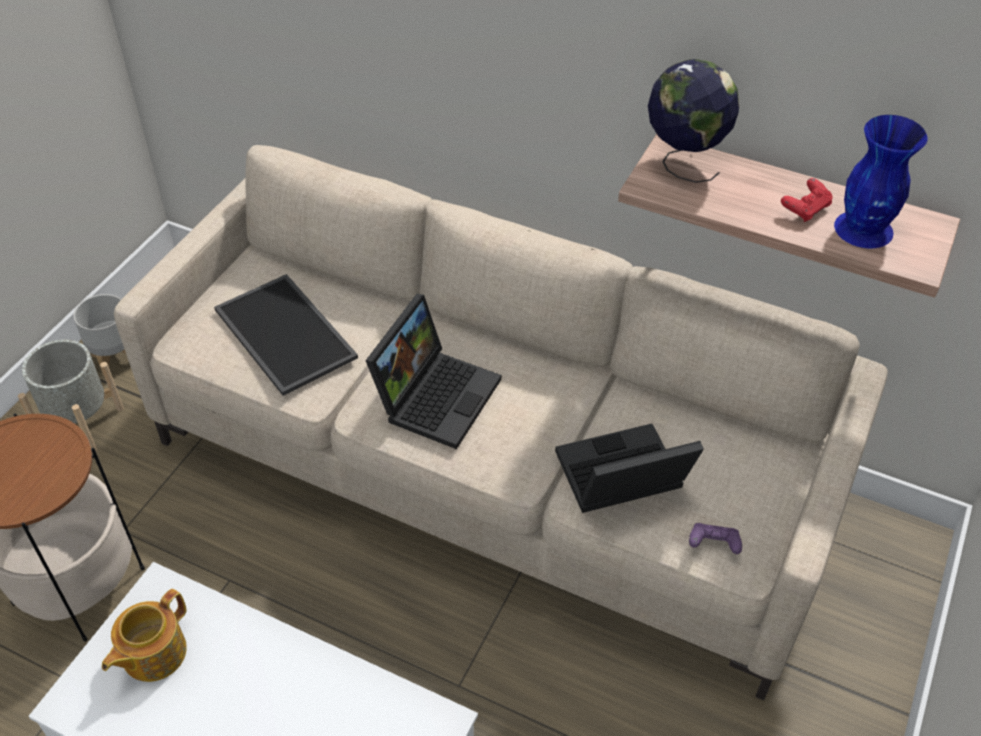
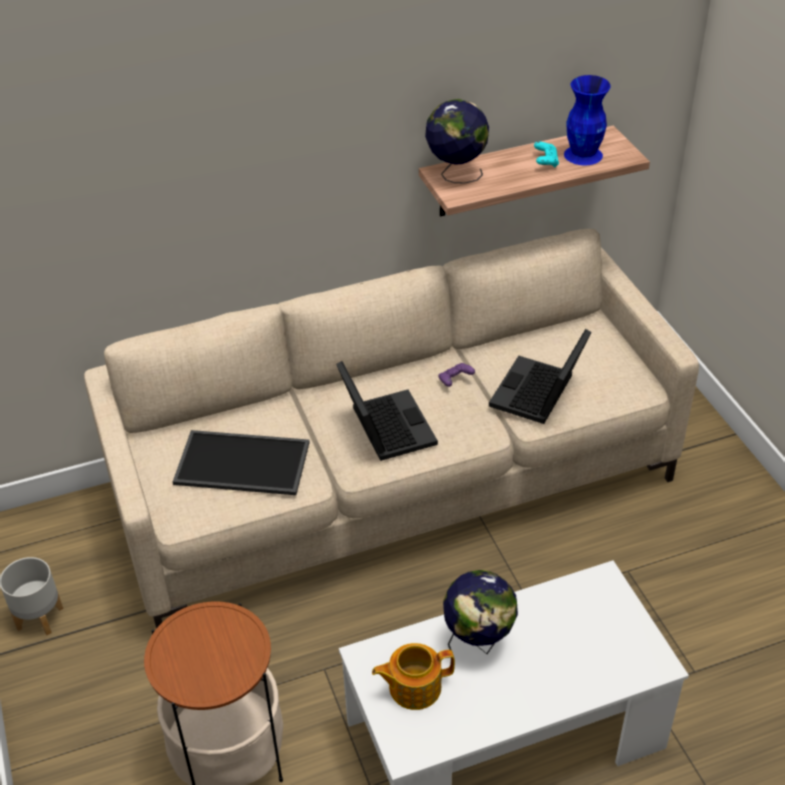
camera: 45 degrees left, 5 degrees down
grey planter [18,340,124,454] -> none
teapot [102,589,187,682] -> teapot turned 90 degrees clockwise [372,643,455,710]
purple game controller [689,523,742,554] -> purple game controller moved to [439,363,475,387]
red game controller [781,178,832,222] -> turquoise game controller [534,142,559,168]
none -> globe [443,570,518,654]

